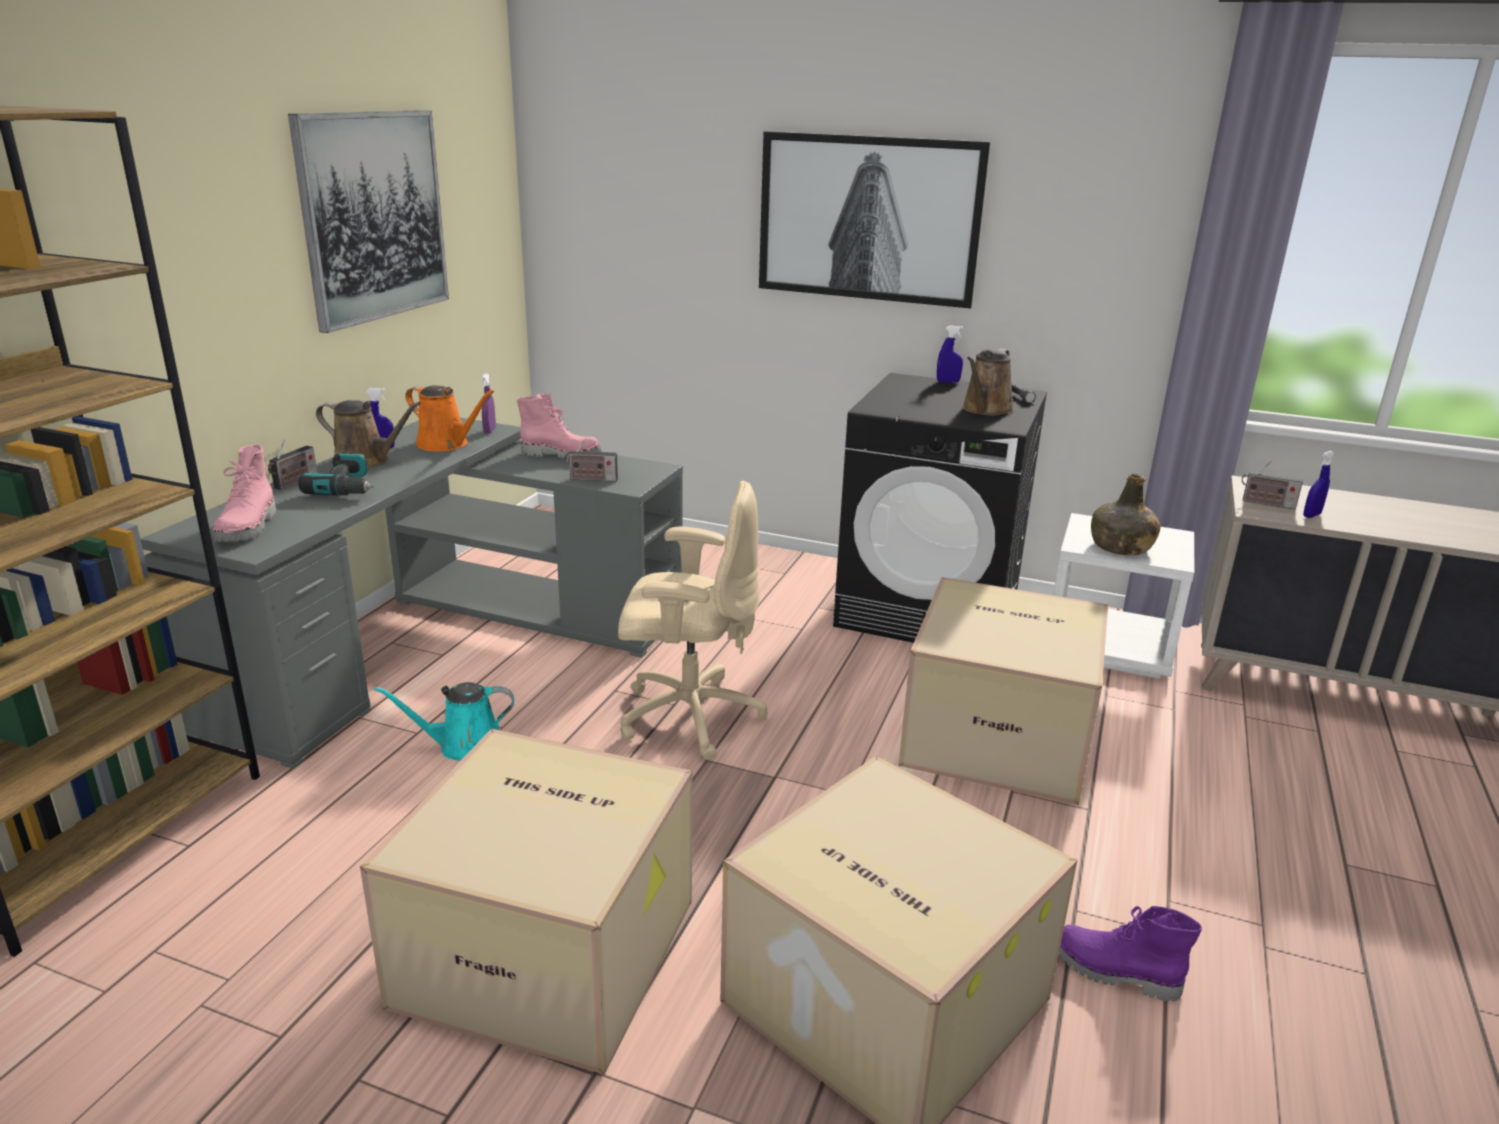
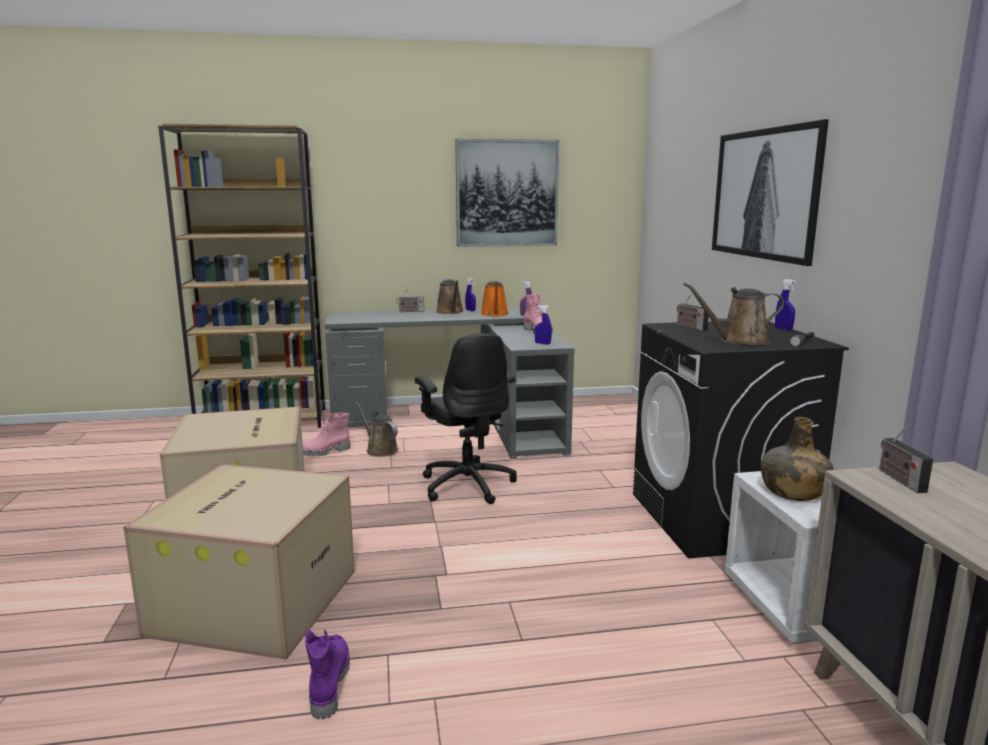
camera: 60 degrees right, 10 degrees down
pink boot [213,444,276,542] -> pink boot moved to [303,413,350,457]
power drill [298,453,374,496] -> none
turquoise watering can [374,682,514,761] -> brown watering can [356,402,398,457]
radio [565,438,618,482] -> radio moved to [677,294,709,331]
beige office chair [618,481,768,760] -> black office chair [415,333,517,504]
cardboard box [898,577,1108,805] -> none
blue spray bottle [1303,451,1335,518] -> blue spray bottle moved to [535,304,552,345]

